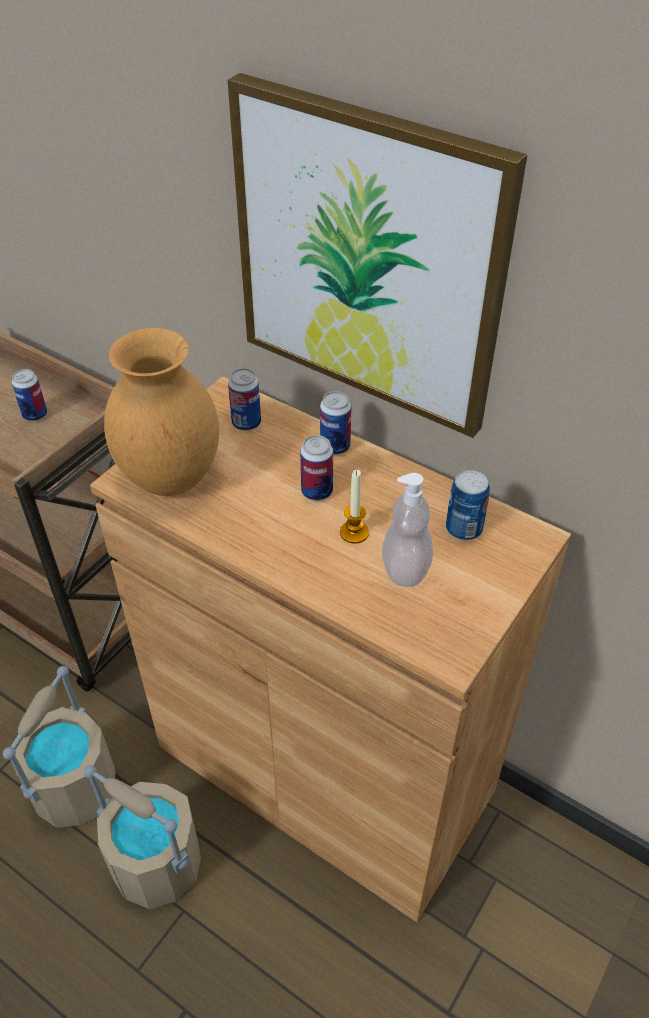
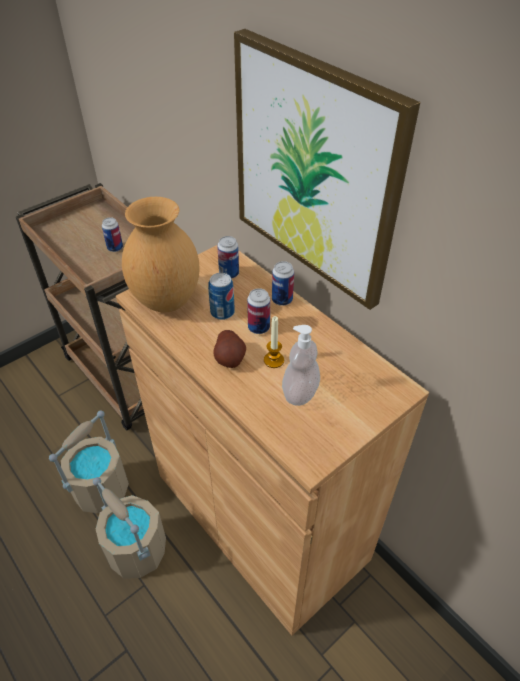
camera: 15 degrees right, 0 degrees up
can [446,470,490,541] -> can moved to [208,273,235,320]
none -> potato [213,330,246,368]

